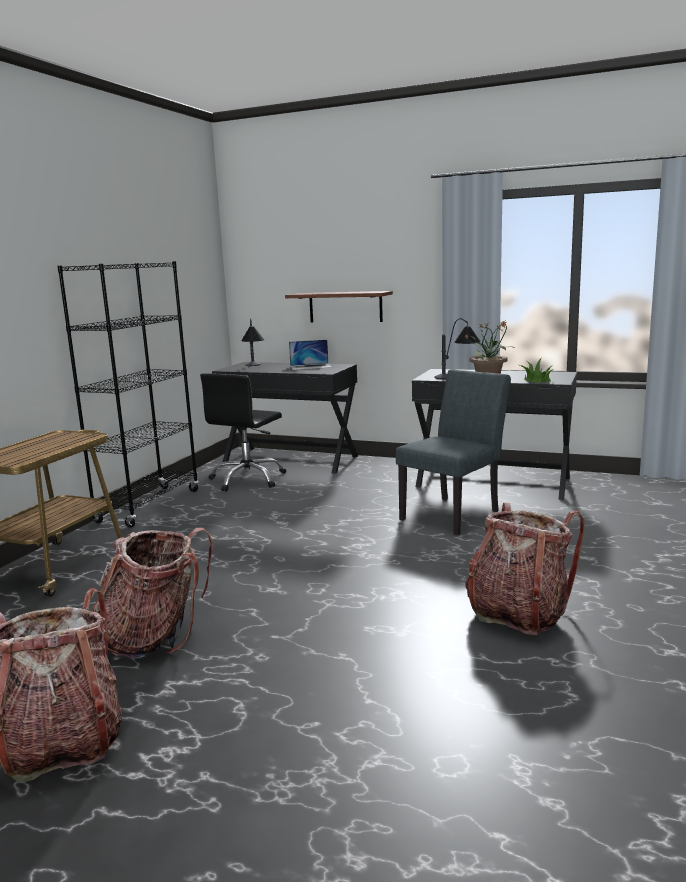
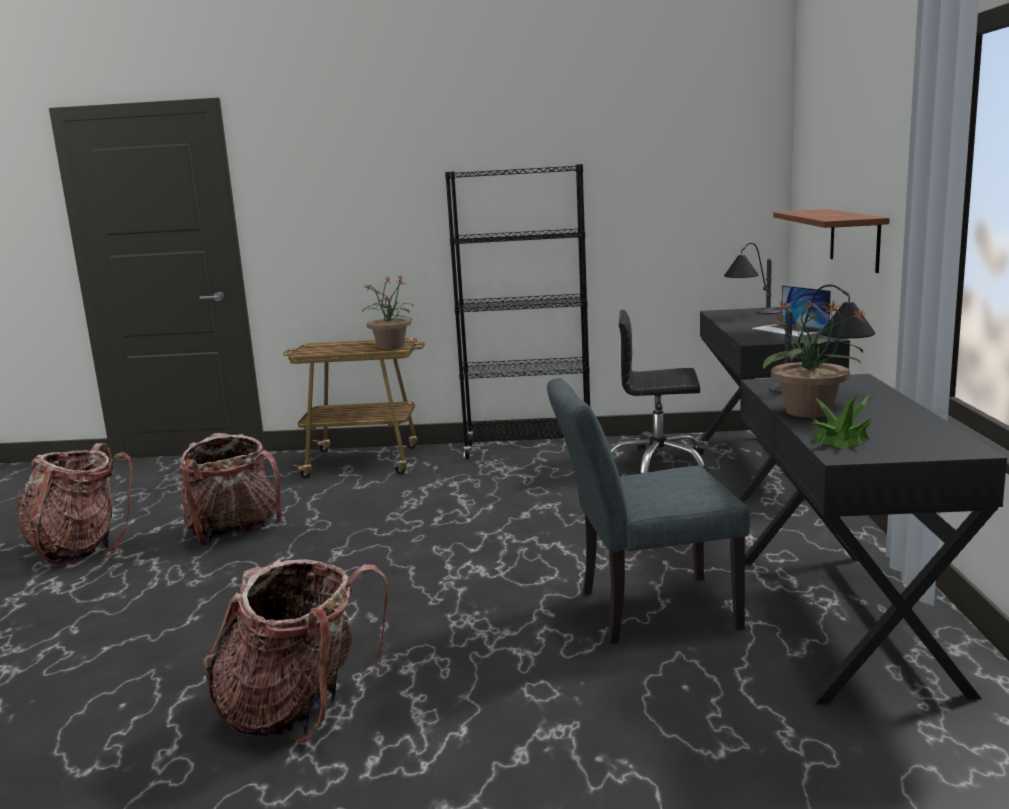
camera: 70 degrees right, 0 degrees up
grey chair [396,369,511,535] -> grey chair turned 150 degrees clockwise [547,378,750,644]
none -> potted plant [361,275,414,350]

